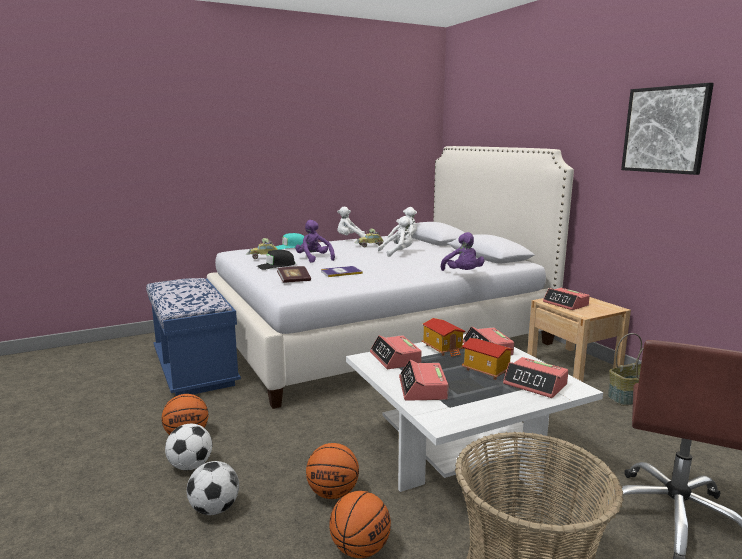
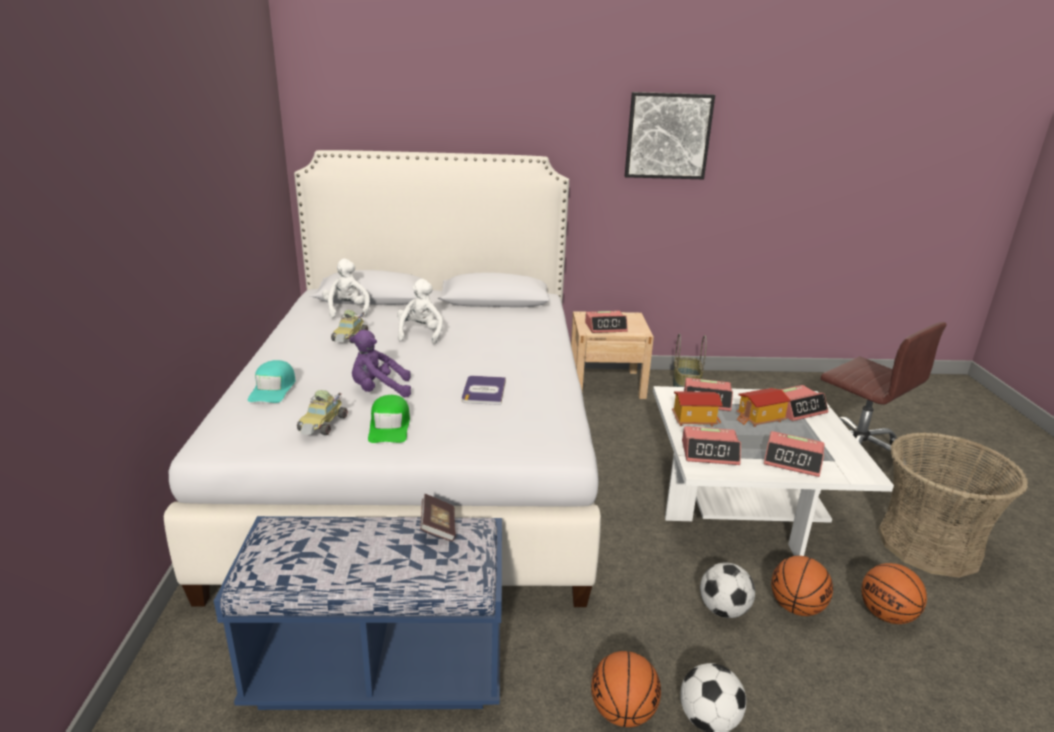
camera: 65 degrees left, 10 degrees up
football [187,461,239,515] -> football moved to [700,563,755,618]
black cap [257,250,295,270] -> green cap [368,395,410,443]
book [277,266,311,283] -> book moved to [420,494,456,541]
white plush toy [337,207,366,237] -> none
purple plush toy [441,232,484,271] -> none

